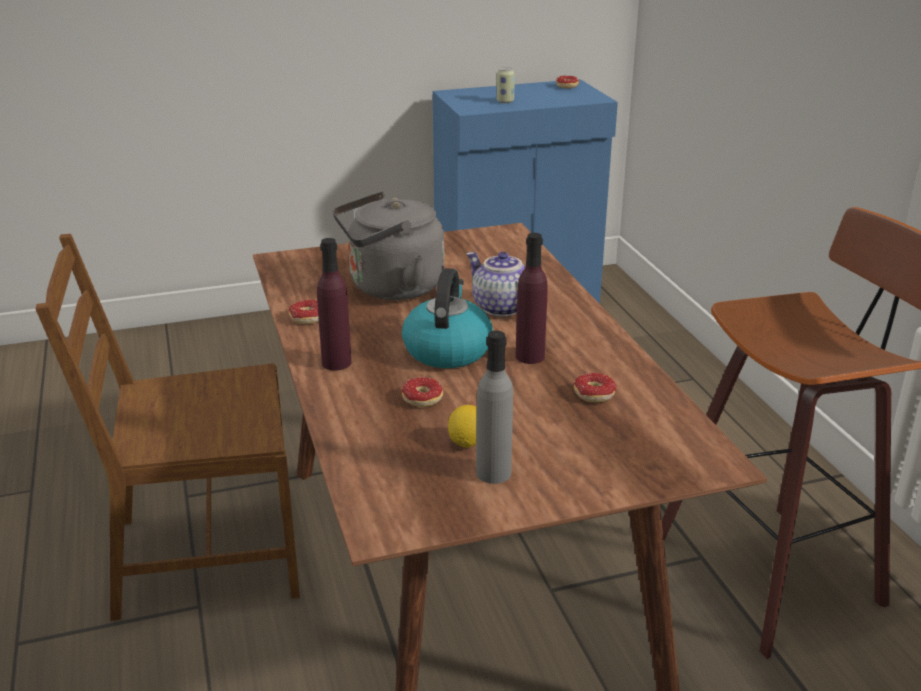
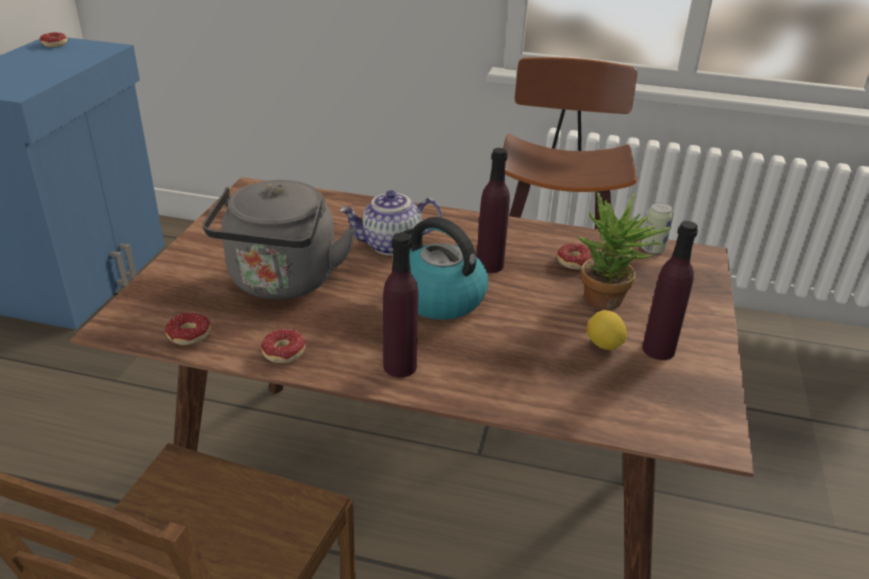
camera: 60 degrees left, 5 degrees up
donut [401,377,443,407] -> donut moved to [165,313,211,345]
grey bottle [476,331,513,484] -> purple bottle [643,221,698,360]
can [497,67,515,103] -> can moved to [641,203,674,254]
none -> potted plant [578,192,672,310]

